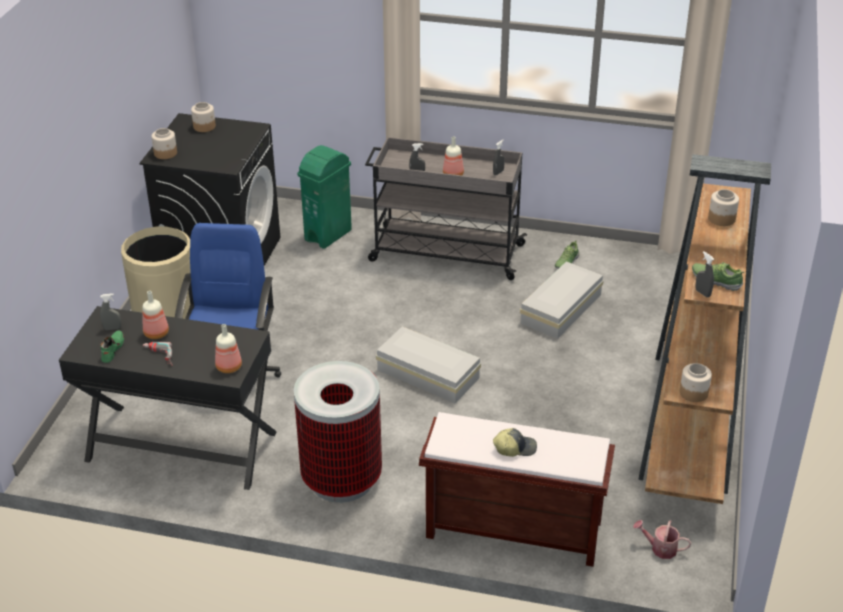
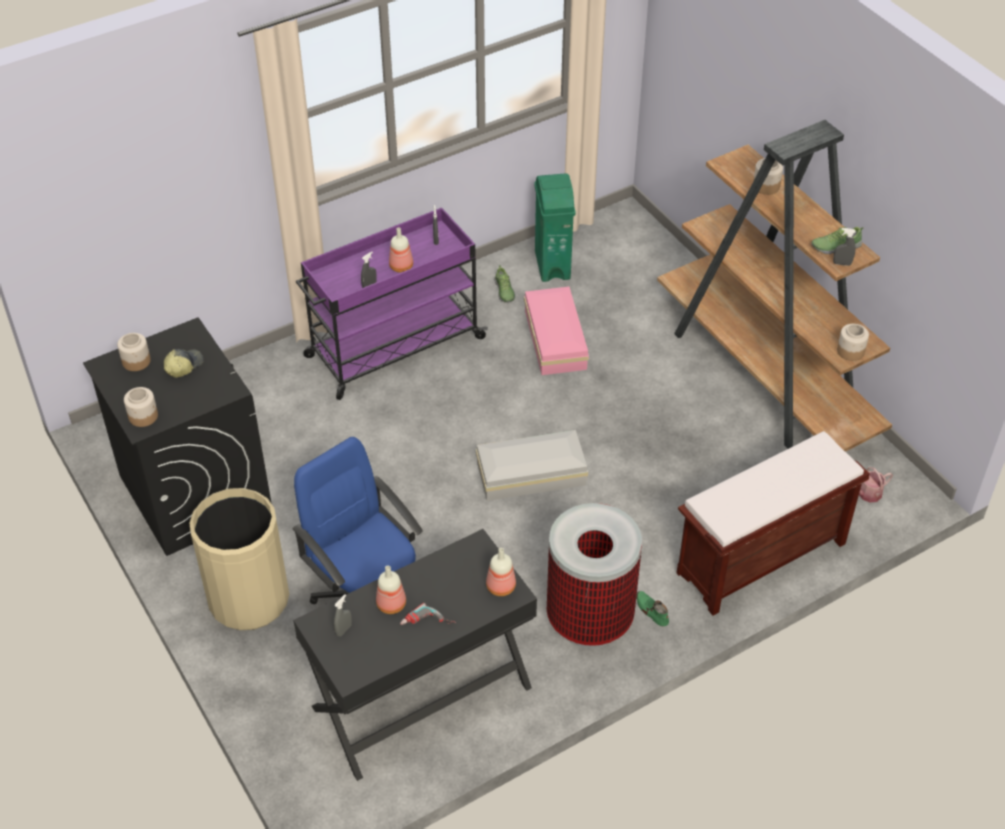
camera: 45 degrees left, 10 degrees up
green shoe [100,330,124,363] -> green shoe moved to [636,591,669,626]
green trash can [297,145,352,249] -> green trash can moved to [534,173,576,282]
grey cart [365,137,527,280] -> purple cart [296,208,488,400]
cap [493,428,537,457] -> cap moved to [164,349,204,378]
white storage box [520,261,604,339] -> pink storage box [524,287,589,375]

